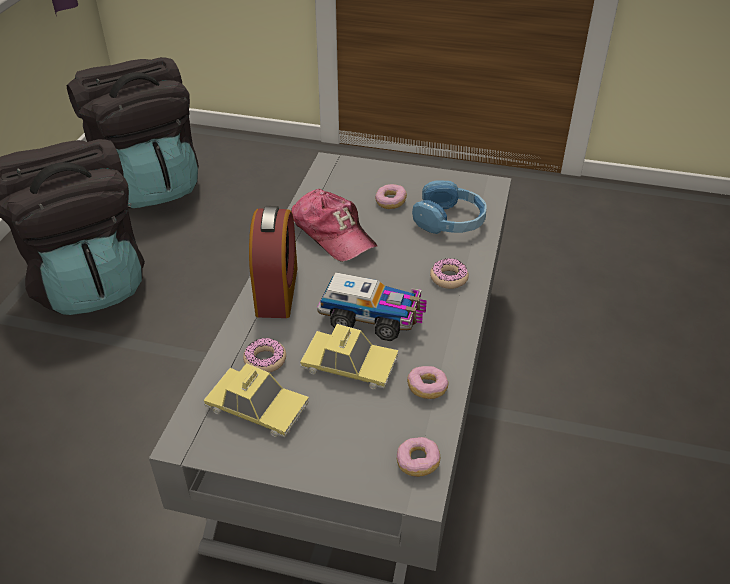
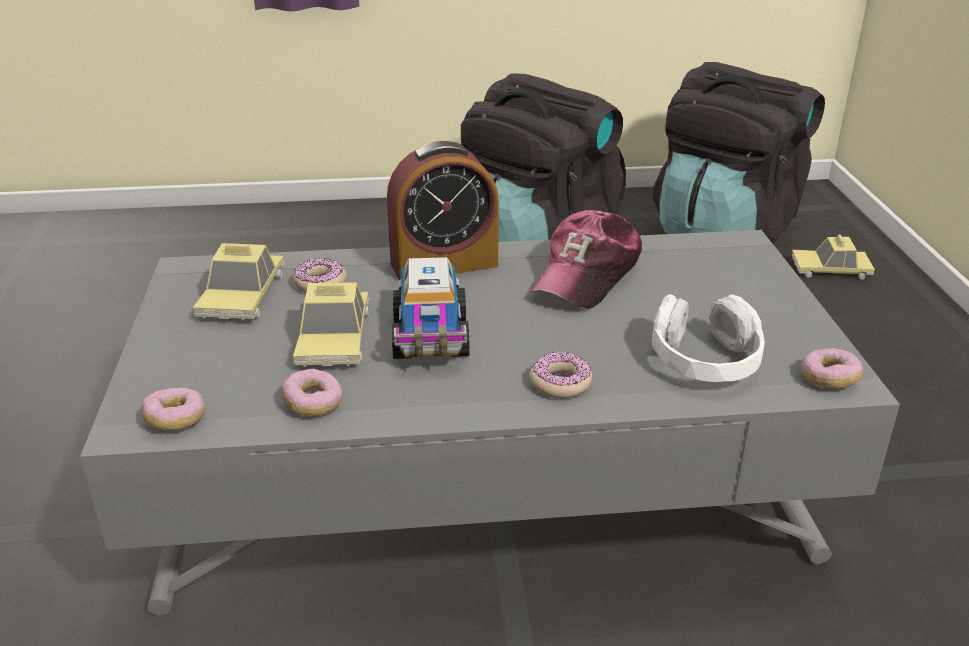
camera: 70 degrees right, 10 degrees down
donut [375,184,407,209] -> donut moved to [802,348,863,389]
blue headphones [412,180,487,234] -> white headphones [652,294,765,382]
none -> toy car [792,235,875,279]

